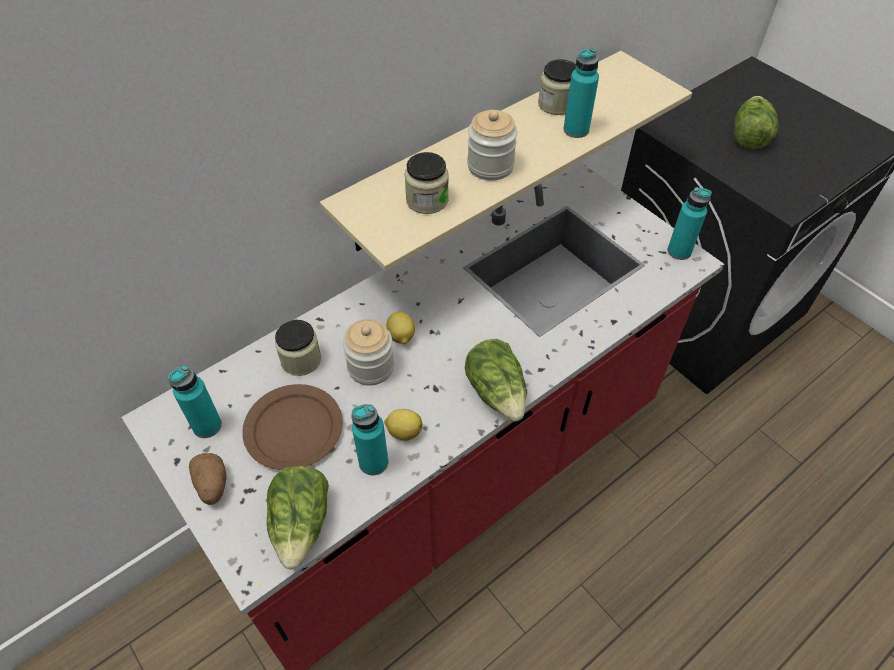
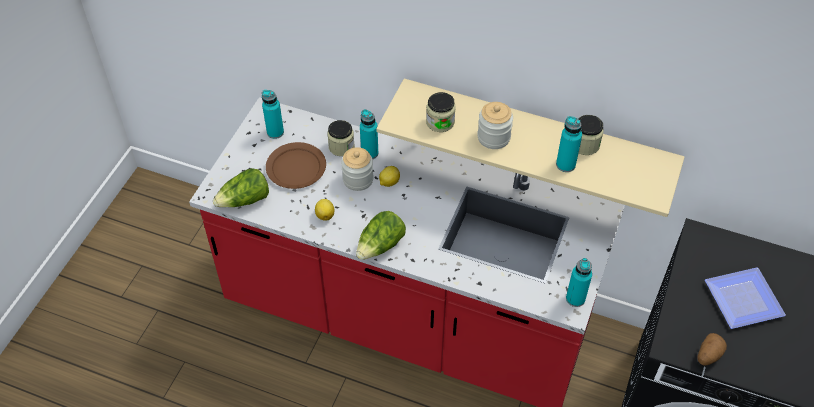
camera: 60 degrees right, 0 degrees up
potato [189,453,226,505] -> potato moved to [697,333,727,366]
turquoise bottle [351,404,388,476] -> turquoise bottle moved to [360,109,378,159]
lettuce [734,96,779,149] -> plate [705,267,786,329]

